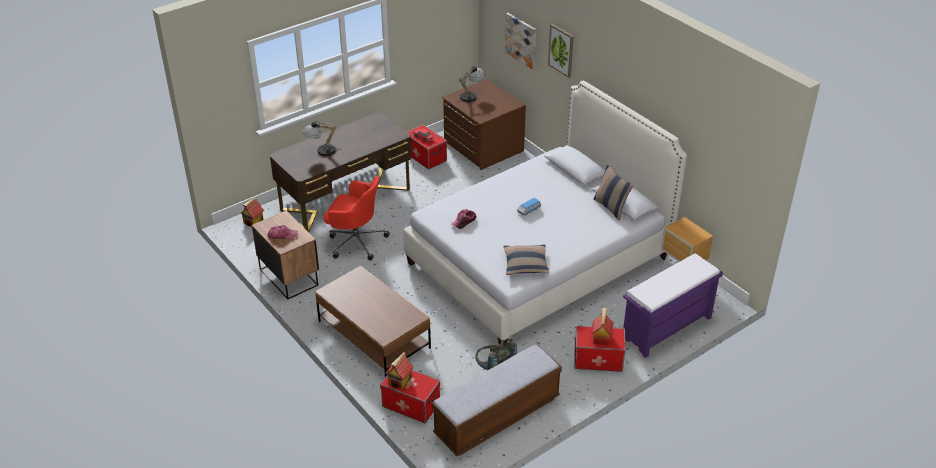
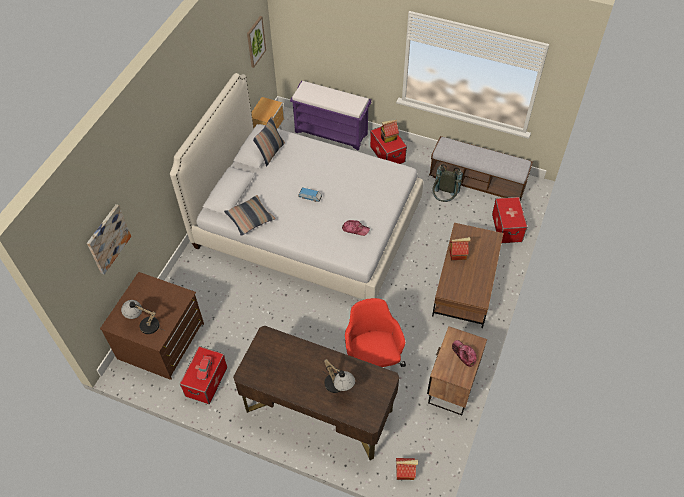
camera: 120 degrees left, 15 degrees up
toy house [386,352,414,389] -> toy house moved to [449,237,471,260]
pillow [503,245,550,275] -> pillow moved to [224,195,275,236]
picture [548,24,574,78] -> picture moved to [247,16,266,68]

